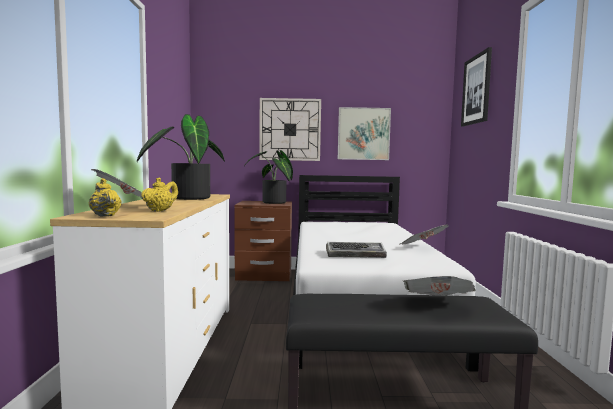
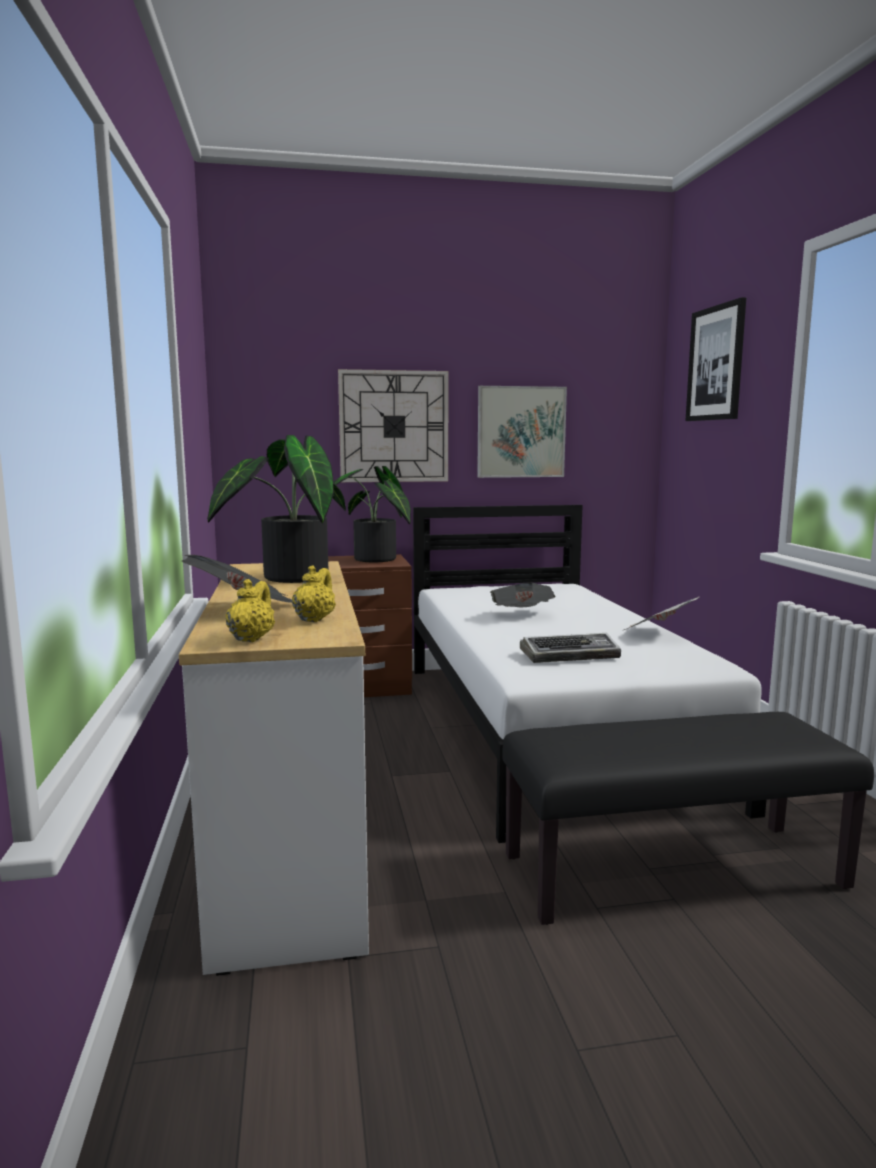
camera: 10 degrees left, 5 degrees up
yellow teapot [89,178,122,216] -> yellow teapot turned 60 degrees clockwise [226,579,275,642]
newspaper [403,276,475,296] -> newspaper moved to [490,583,555,607]

